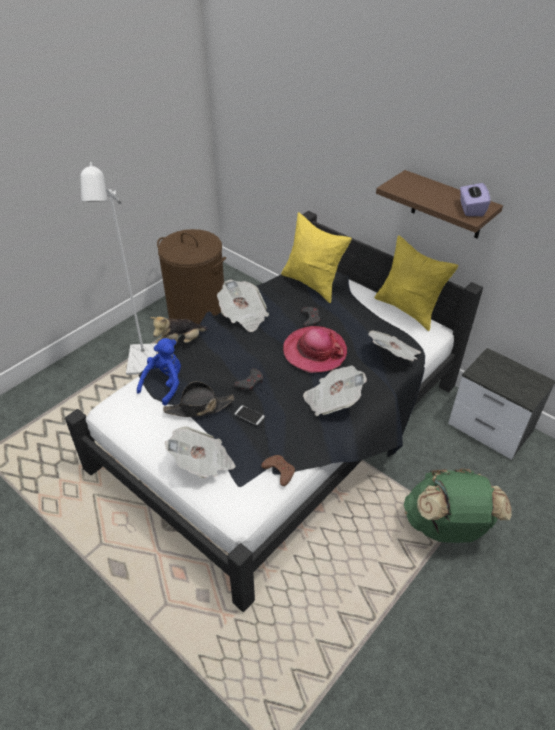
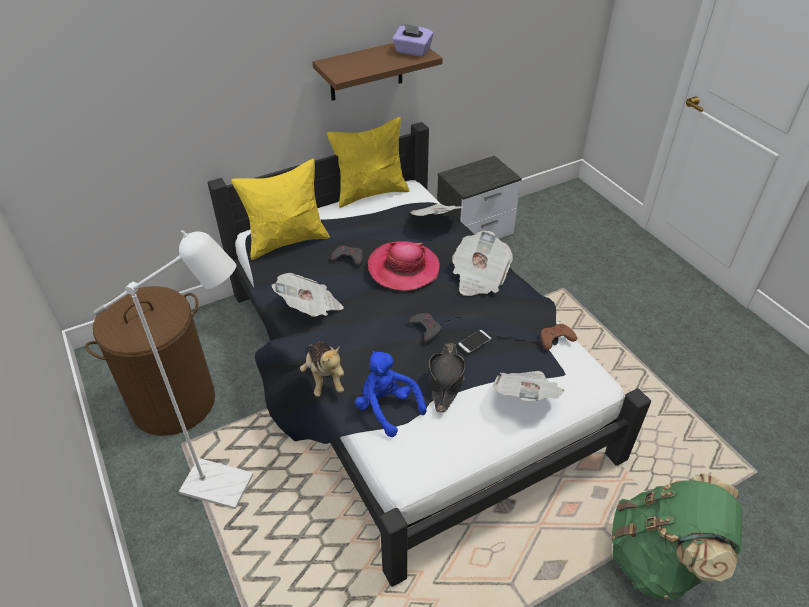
camera: 70 degrees left, 0 degrees up
green backpack [404,468,512,543] -> green backpack moved to [612,474,742,600]

